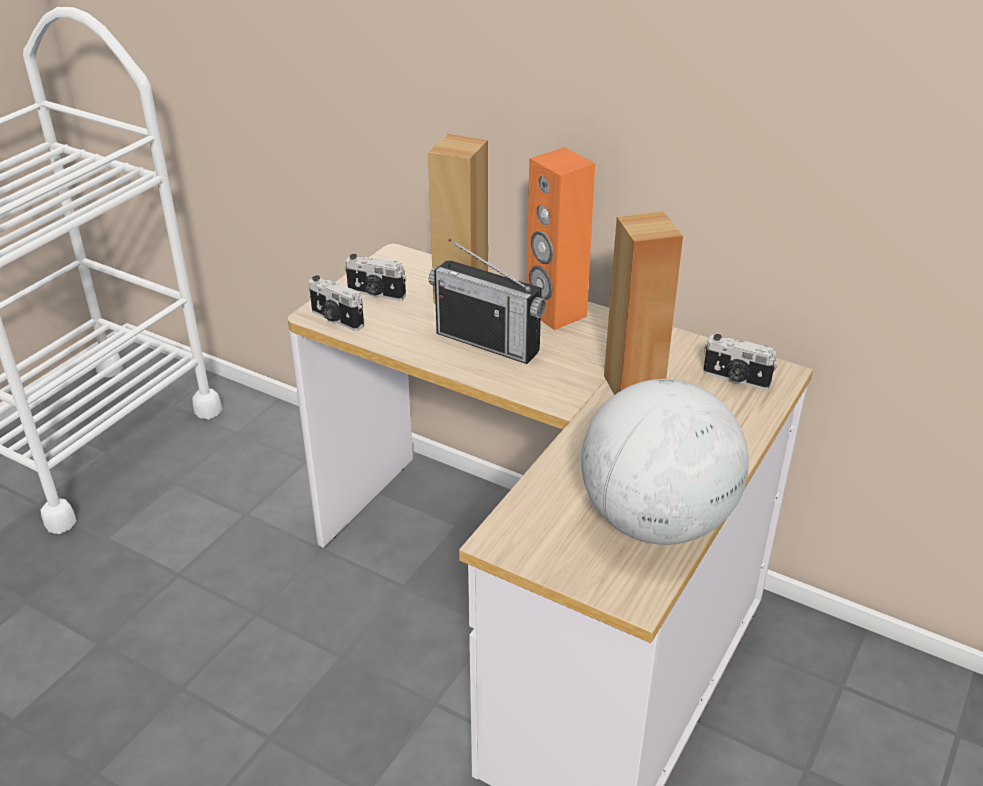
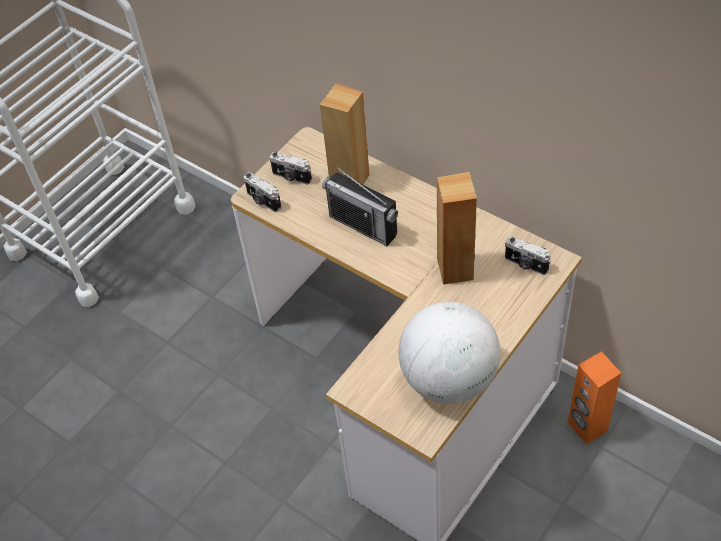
camera: 10 degrees right, 15 degrees up
orange speaker [527,147,595,330] -> orange speaker moved to [568,351,621,444]

